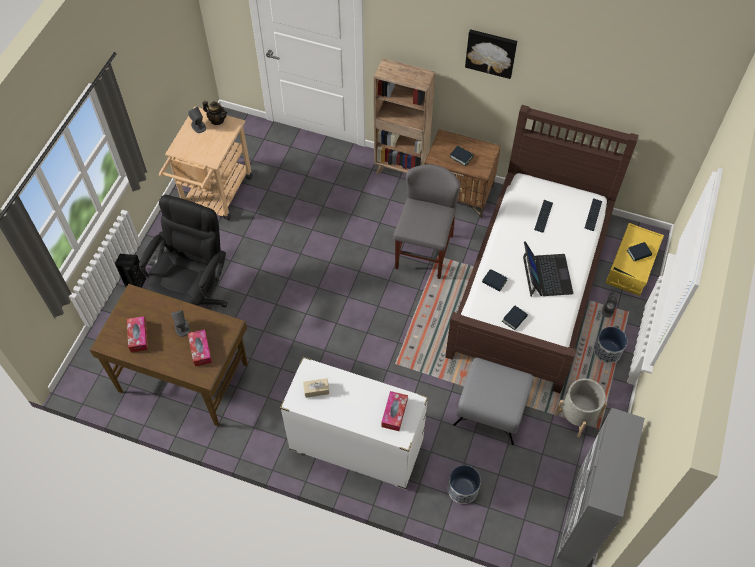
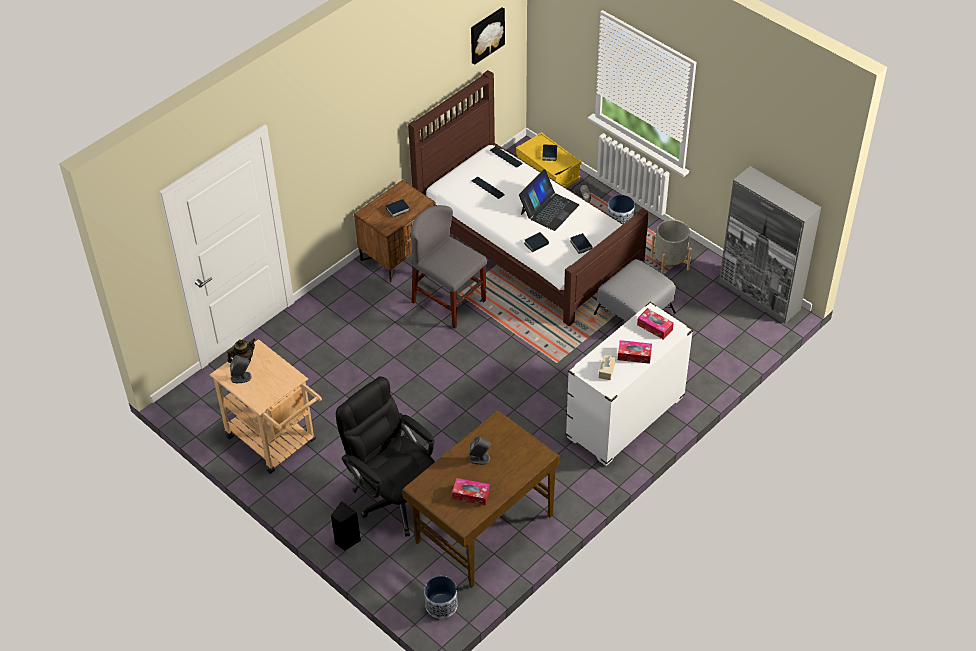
camera: 65 degrees left, 10 degrees down
tissue box [188,329,212,367] -> tissue box moved to [618,340,652,364]
brown bookcase [374,58,435,175] -> none
planter [448,465,481,504] -> planter moved to [424,576,458,619]
picture [465,29,517,79] -> picture moved to [471,8,505,65]
laptop [523,241,573,296] -> laptop turned 105 degrees clockwise [519,169,580,231]

